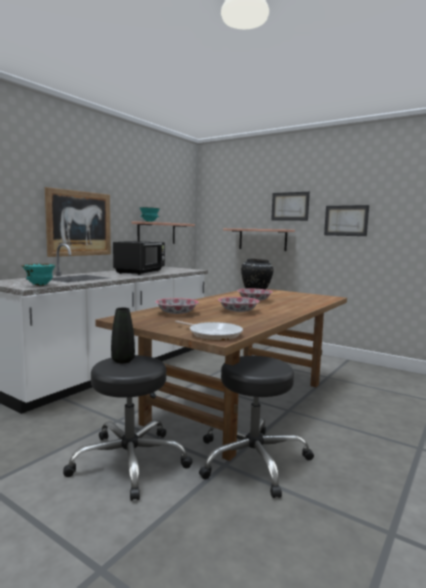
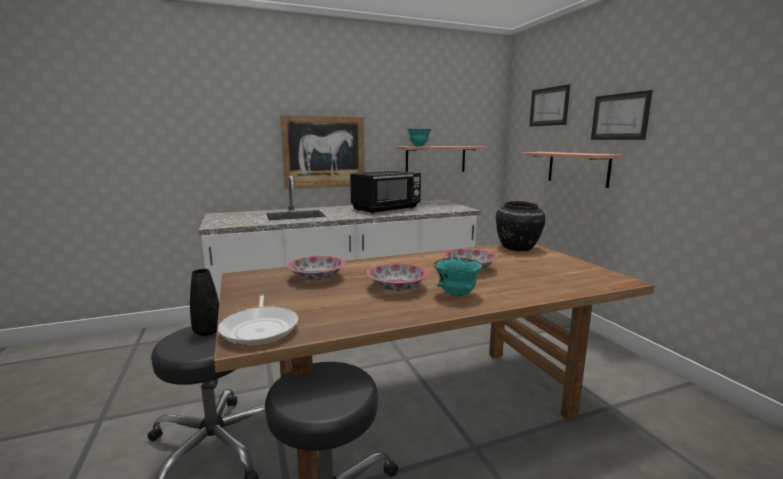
camera: 35 degrees right, 5 degrees up
turquoise bowl [22,264,56,286] -> turquoise bowl moved to [433,257,483,296]
picture [324,205,369,236] -> picture moved to [529,84,570,126]

